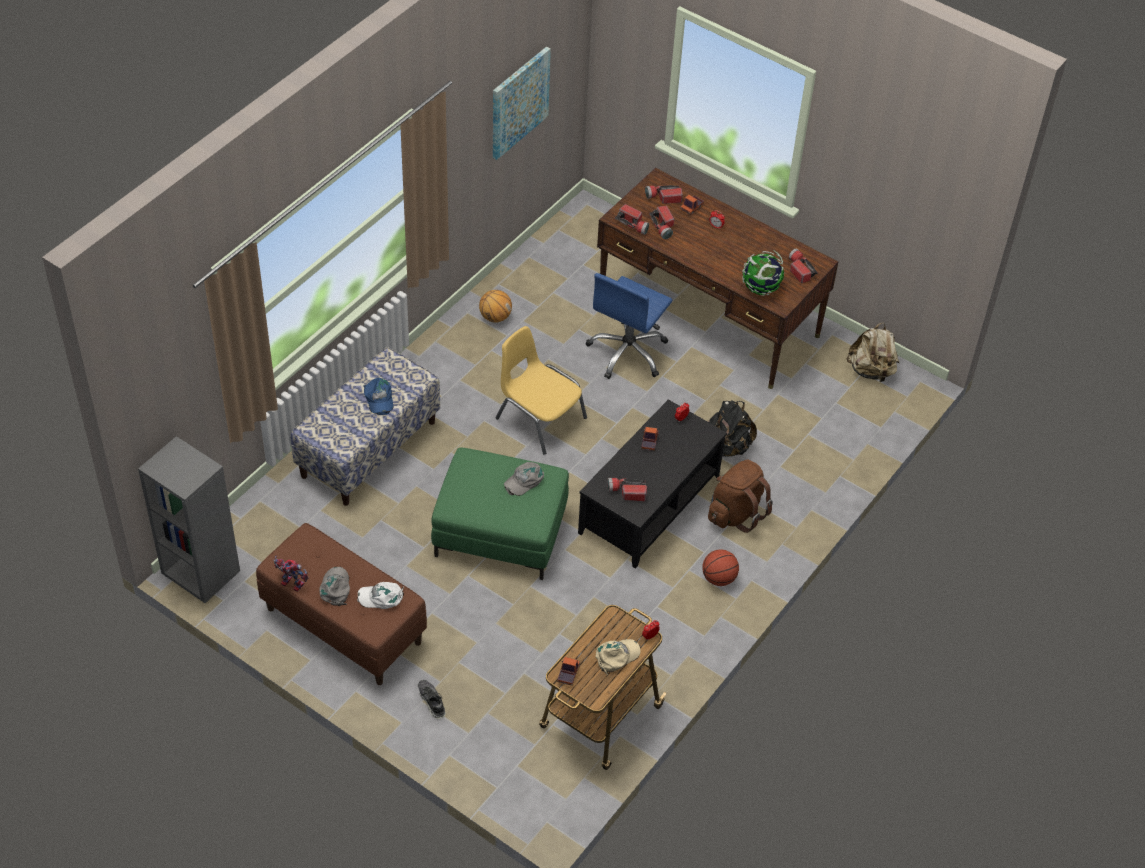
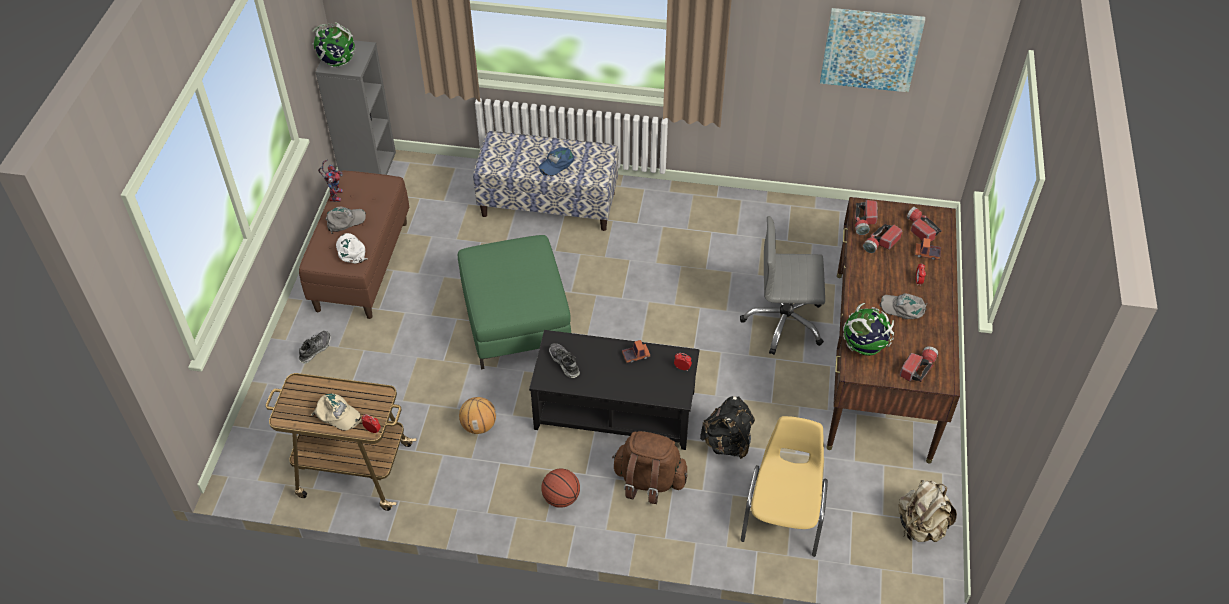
camera: 65 degrees right, 0 degrees up
basketball [479,290,512,323] -> basketball moved to [459,397,496,434]
yellow chair [495,326,587,454] -> yellow chair moved to [741,416,828,557]
grey cap [504,462,544,496] -> grey cap moved to [880,293,927,319]
toy truck [557,657,580,686] -> none
blue office chair [586,273,672,379] -> grey office chair [740,216,825,355]
flashlight [608,478,647,501] -> shoe [549,343,580,378]
none -> globe [312,22,356,67]

